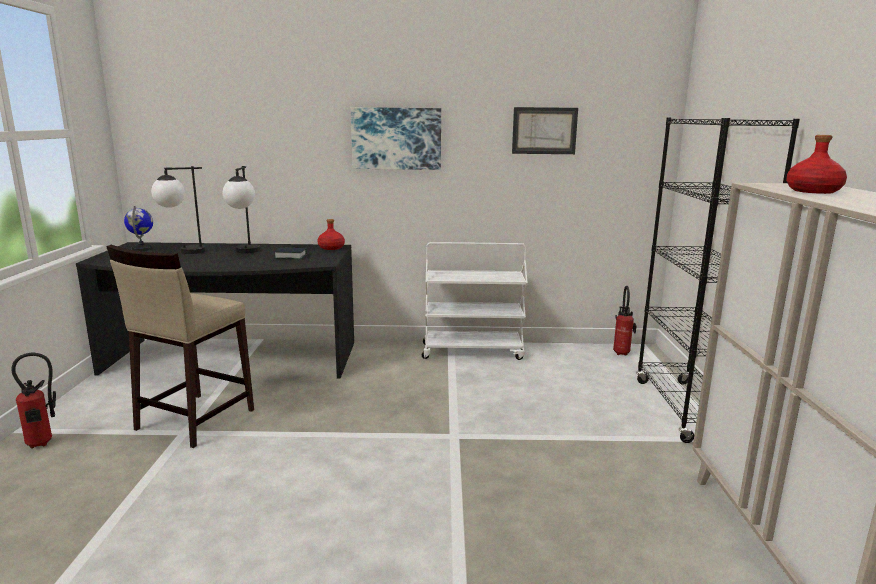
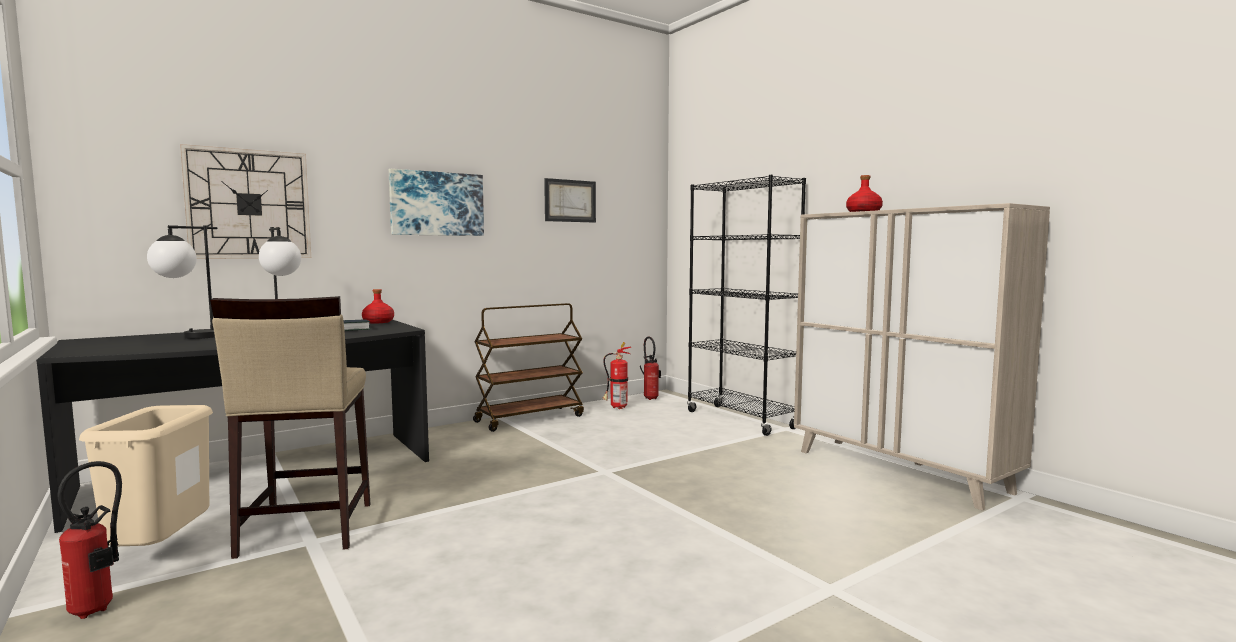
camera: 35 degrees left, 10 degrees down
globe [124,206,153,251] -> none
white cart [422,242,528,360] -> brown cart [473,303,584,432]
none -> beige trash can [79,405,213,546]
none -> wall clock [180,144,311,259]
none -> fire extinguisher [602,342,631,409]

